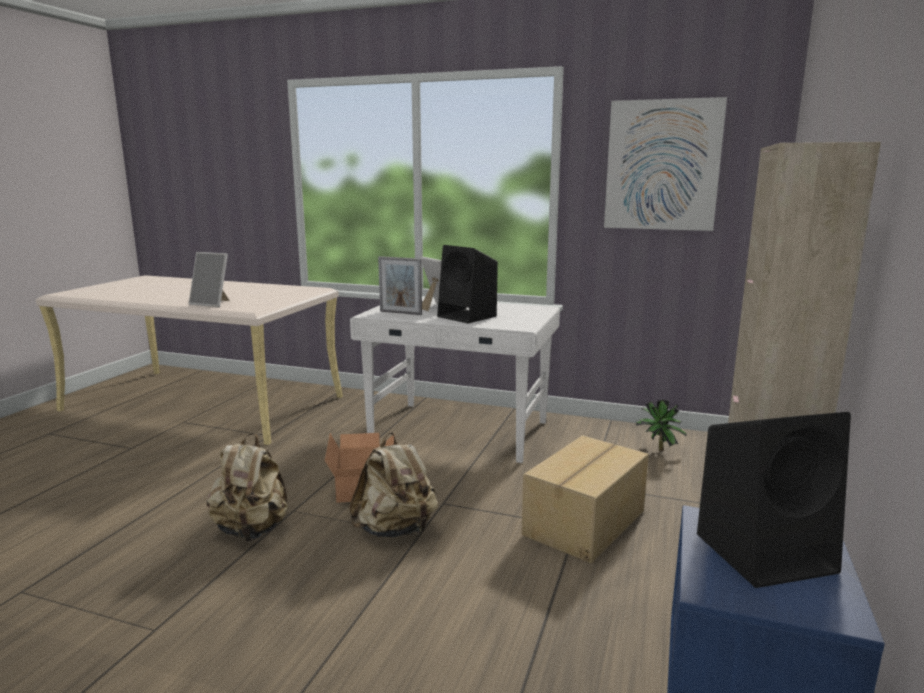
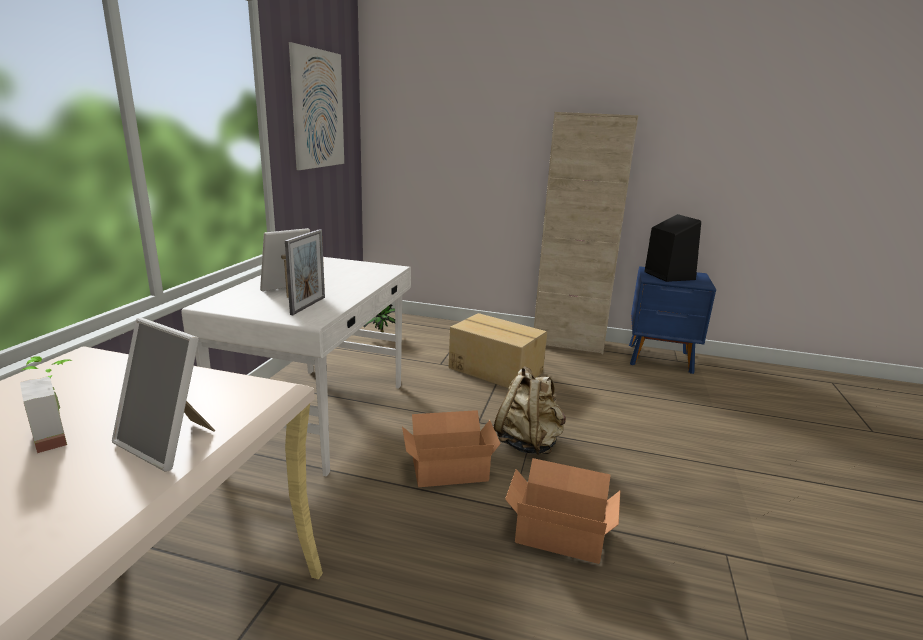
camera: 95 degrees left, 5 degrees up
picture frame [189,252,230,307] -> picture frame turned 105 degrees clockwise [112,318,216,471]
beige backpack [207,433,288,541] -> cardboard box [505,458,620,564]
black speaker [437,245,498,324] -> none
none -> potted plant [20,356,71,453]

